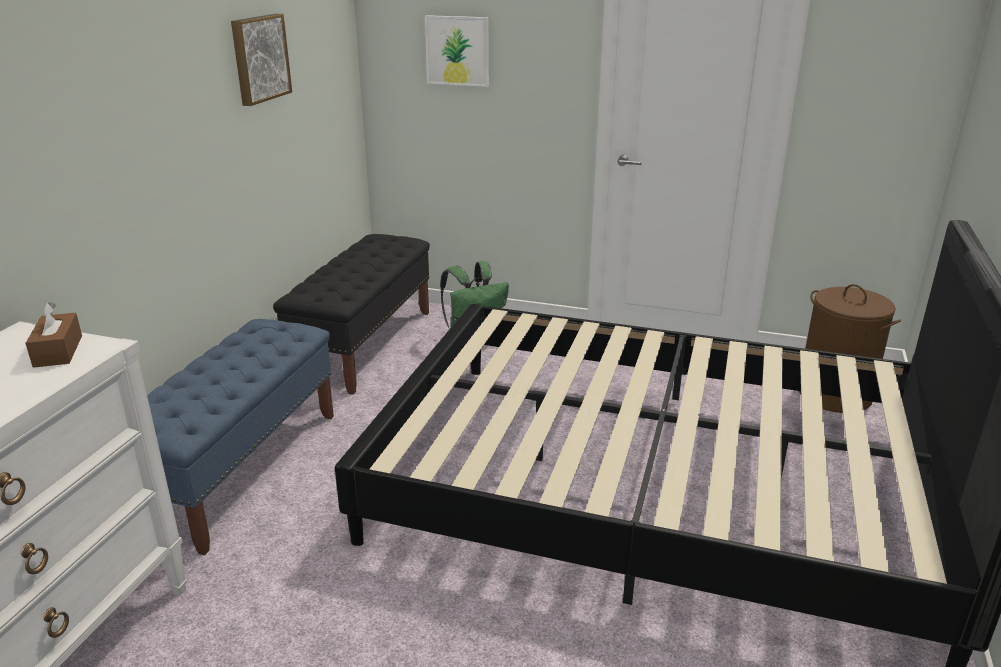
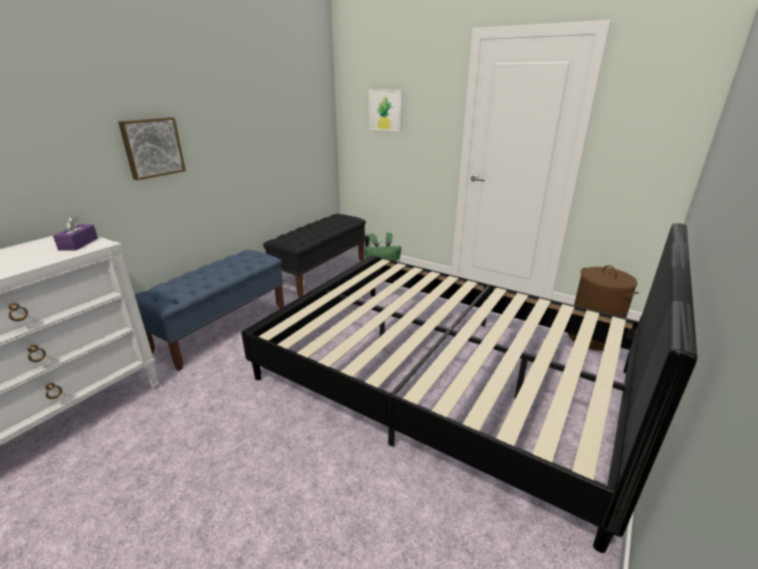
camera: 15 degrees right, 0 degrees up
brown tissue box [25,302,82,368] -> purple tissue box [53,216,98,250]
picture [231,14,292,106] -> picture moved to [118,117,186,180]

